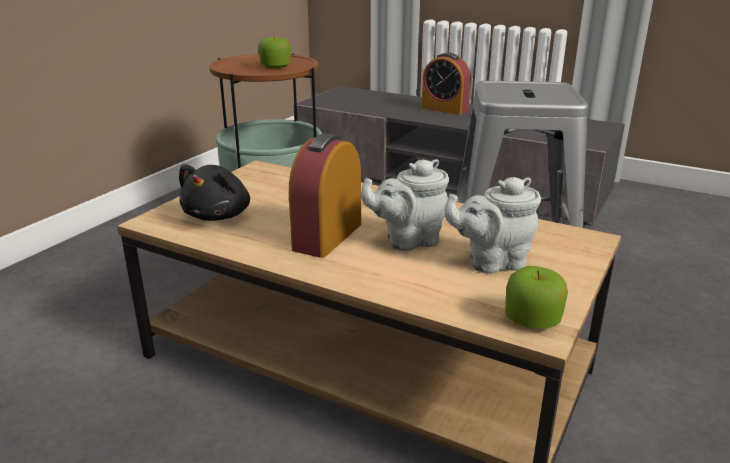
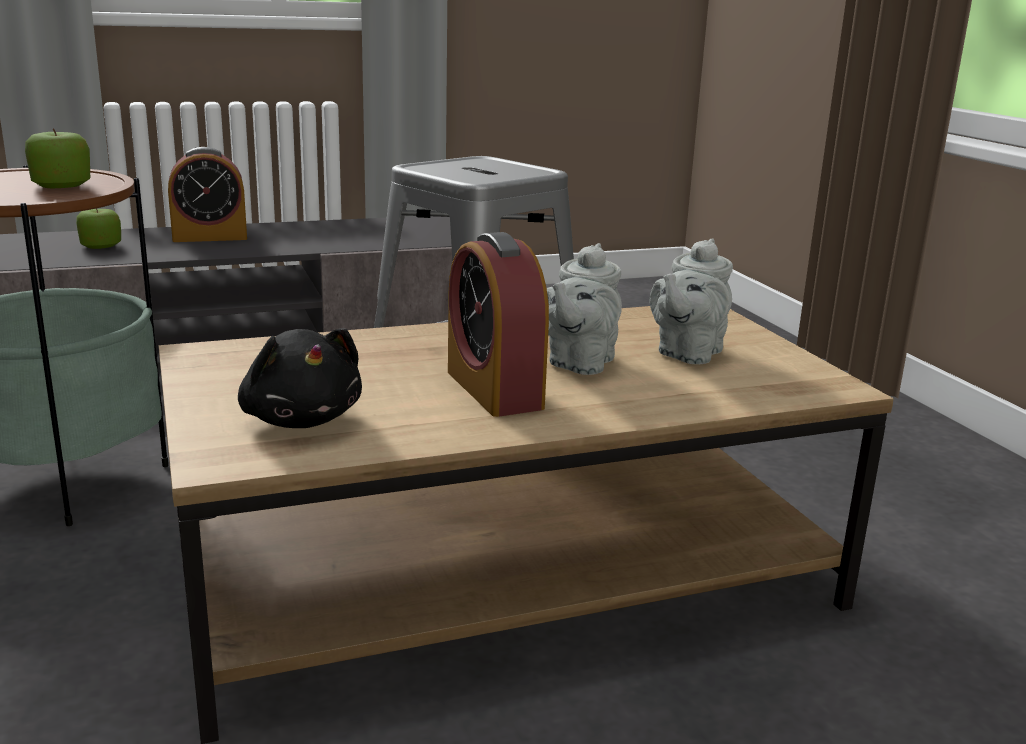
camera: 50 degrees left, 5 degrees down
apple [505,266,568,329] -> apple moved to [76,208,121,249]

